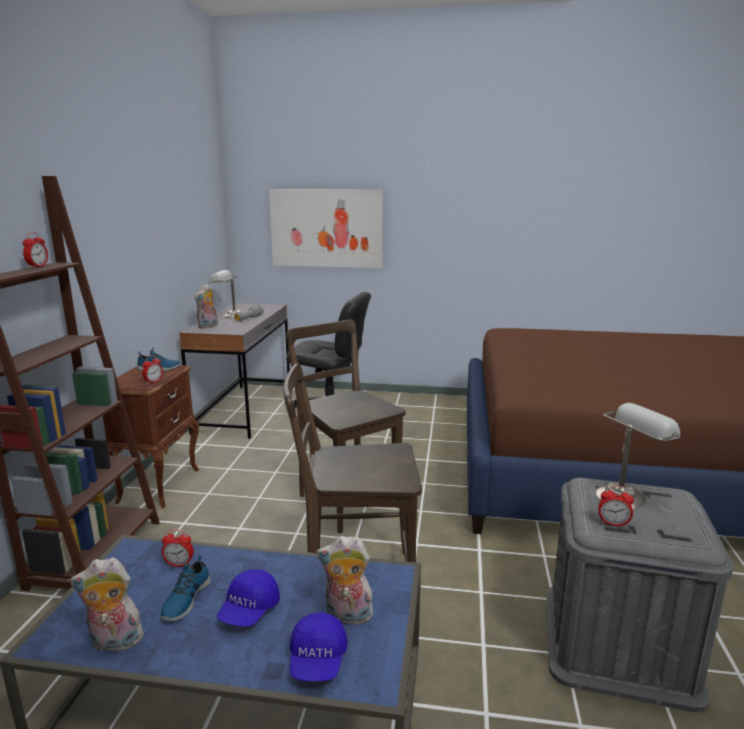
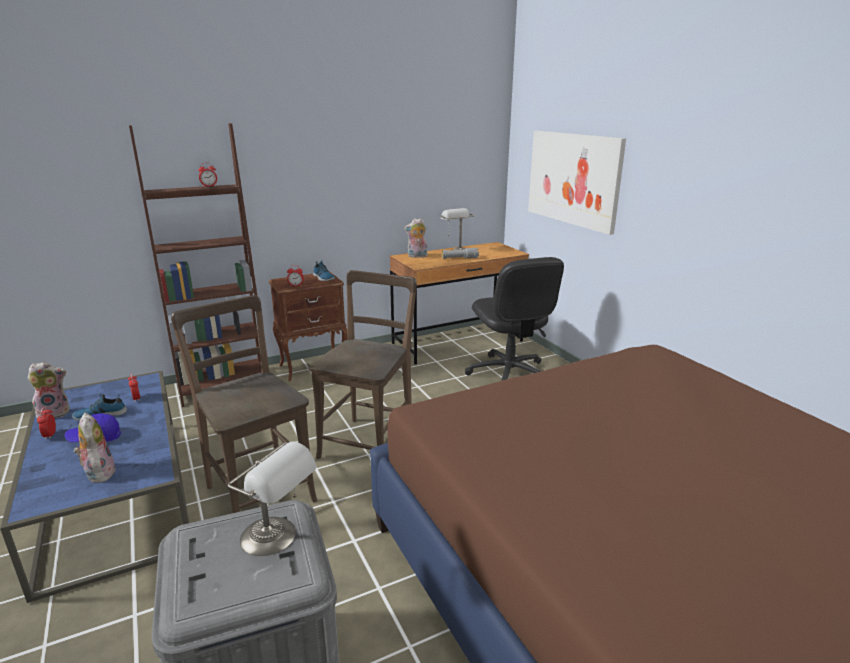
camera: 55 degrees right, 5 degrees up
plush toy [70,557,149,652] -> plush toy turned 105 degrees clockwise [27,362,70,418]
grey desk [179,303,290,439] -> brown desk [390,242,529,365]
blue cap [289,612,348,681] -> none
alarm clock [598,486,634,528] -> alarm clock moved to [37,407,56,440]

